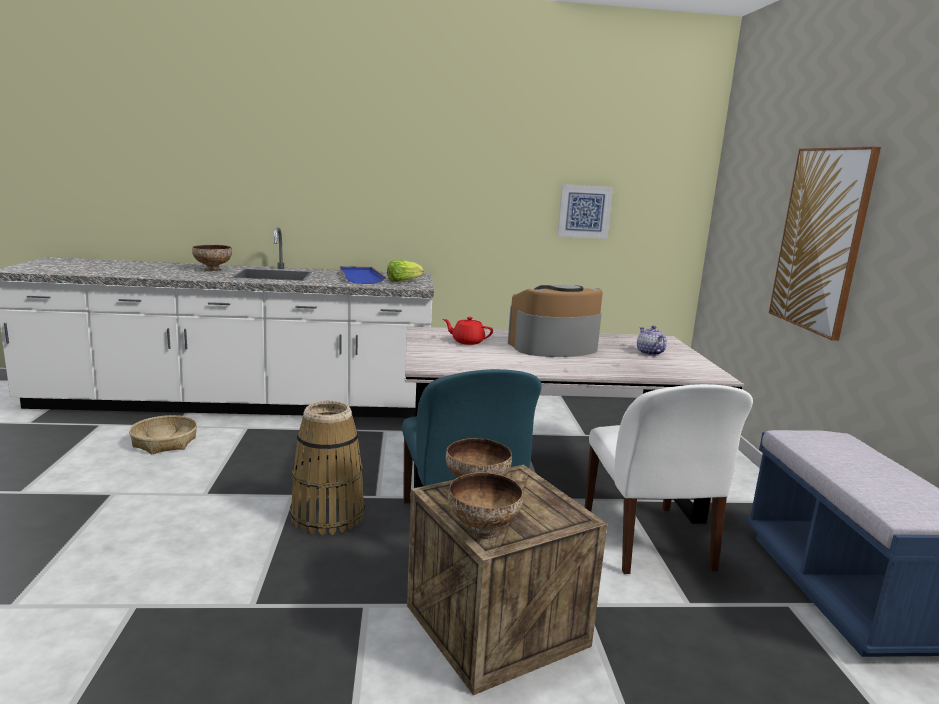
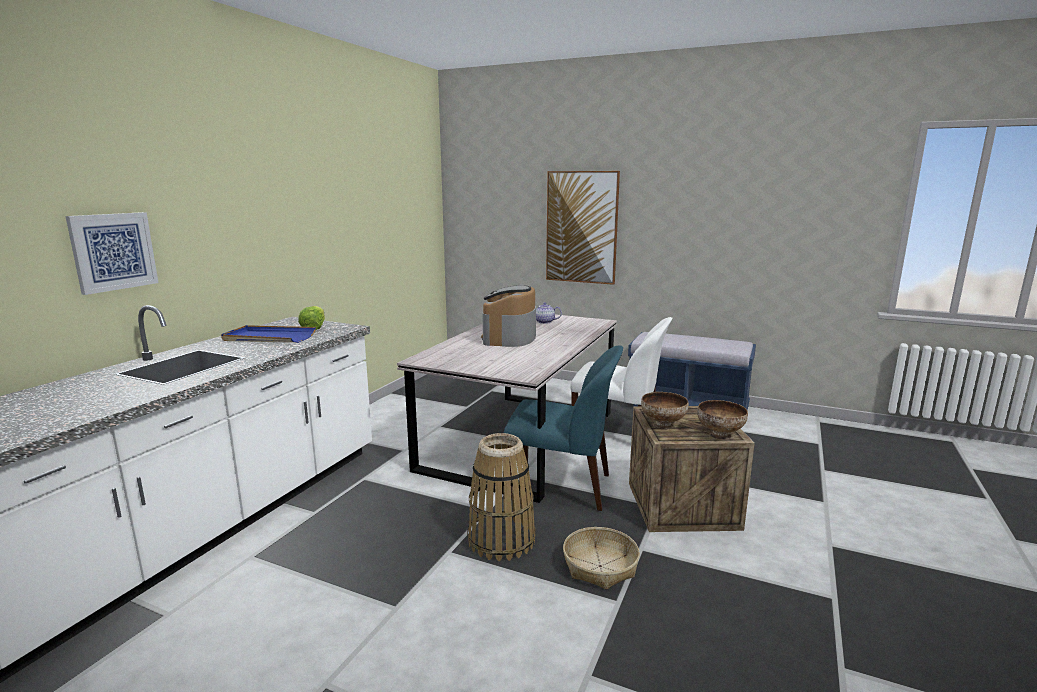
camera: 60 degrees left, 0 degrees up
basket [129,415,197,454] -> basket moved to [563,527,640,590]
bowl [192,245,232,271] -> none
red teapot [443,317,493,345] -> none
picture [557,184,613,239] -> picture moved to [65,212,158,295]

